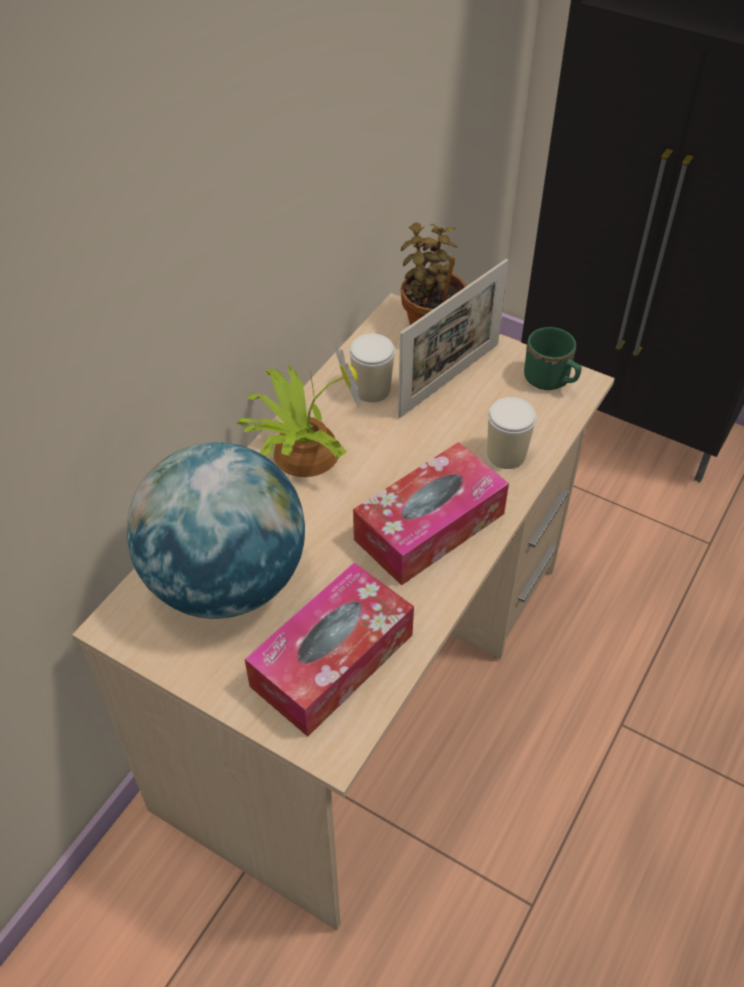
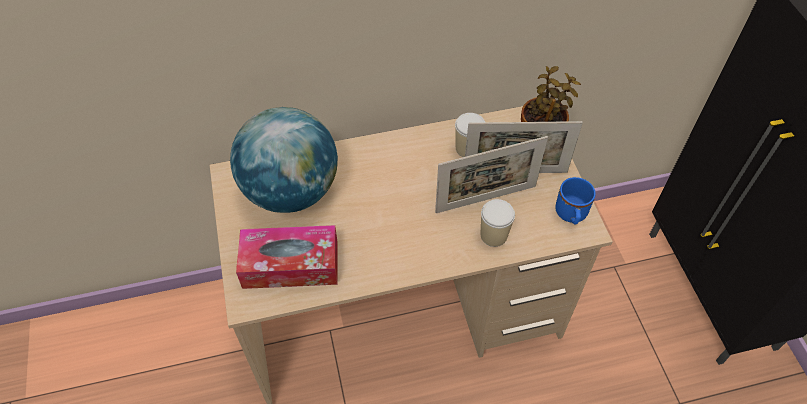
camera: 45 degrees right, 5 degrees up
potted plant [237,342,361,477] -> none
tissue box [353,442,509,586] -> none
green mug [524,327,582,390] -> blue mug [555,177,596,224]
none -> picture frame [435,136,548,213]

